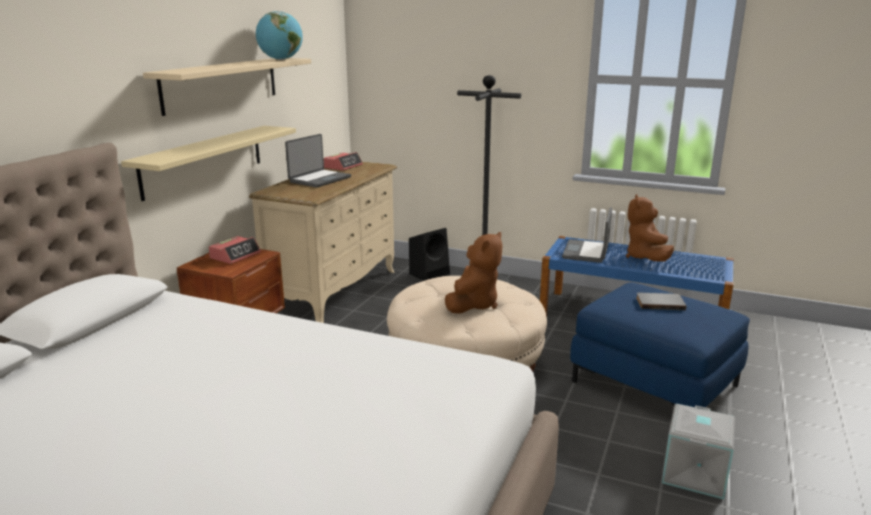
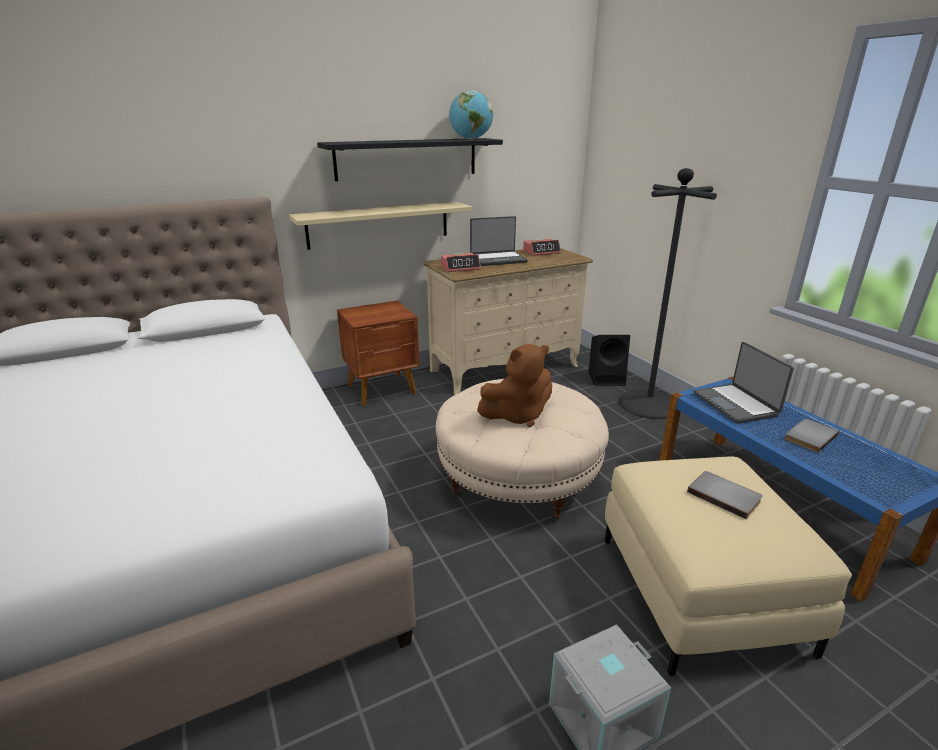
camera: 40 degrees right, 5 degrees up
beige shelf [143,58,311,116] -> black shelf [317,138,503,181]
alarm clock [209,236,261,264] -> alarm clock moved to [441,253,481,272]
laptop [562,207,612,263] -> laptop turned 75 degrees counterclockwise [693,342,794,424]
blue ottoman [570,282,750,409] -> beige ottoman [604,457,852,676]
brown plush toy [626,194,674,262] -> grey book [784,419,839,453]

